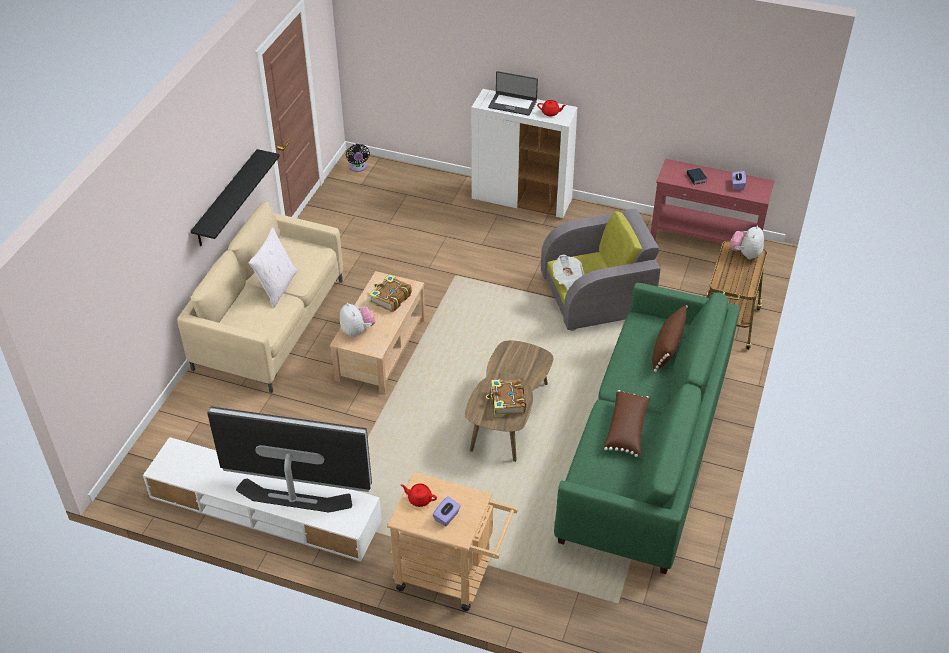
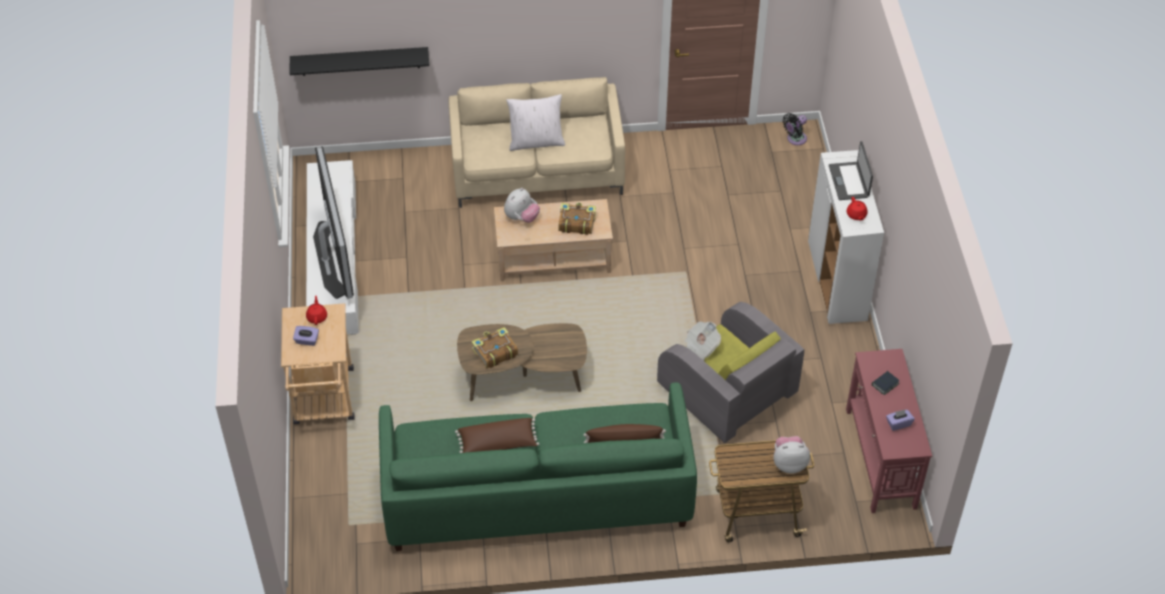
camera: 65 degrees right, 5 degrees up
black shelf [191,149,280,246] -> black shelf moved to [289,47,429,76]

